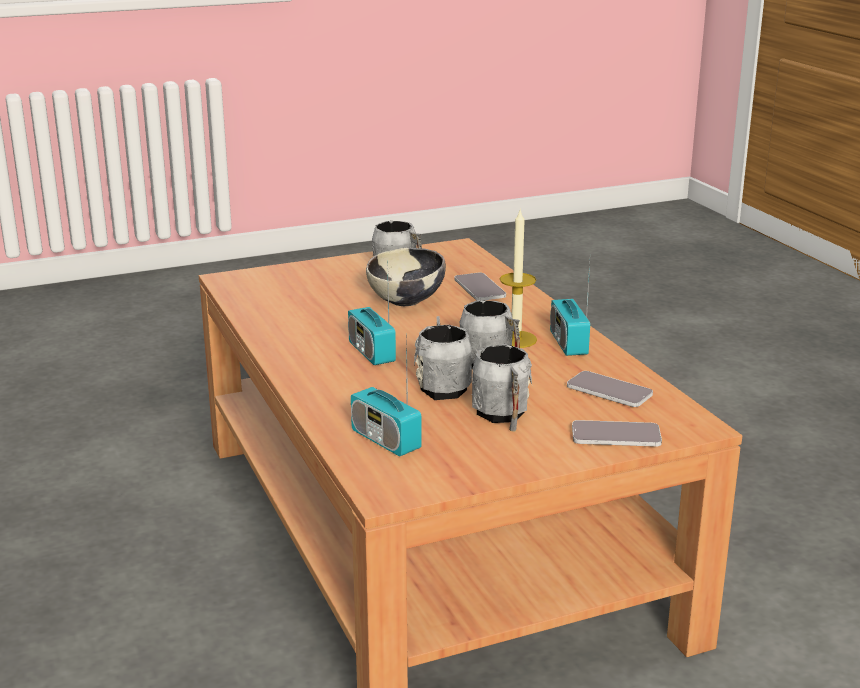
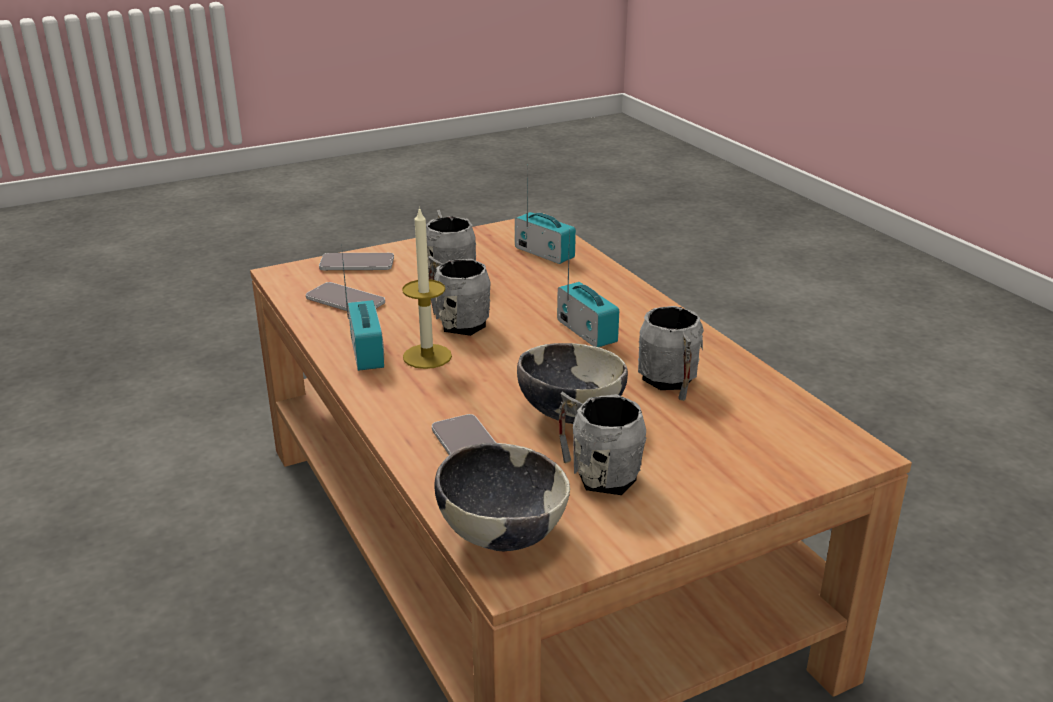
camera: 175 degrees right, 5 degrees up
grey mug [414,316,472,400] -> grey mug moved to [638,306,704,401]
none -> bowl [434,443,570,552]

